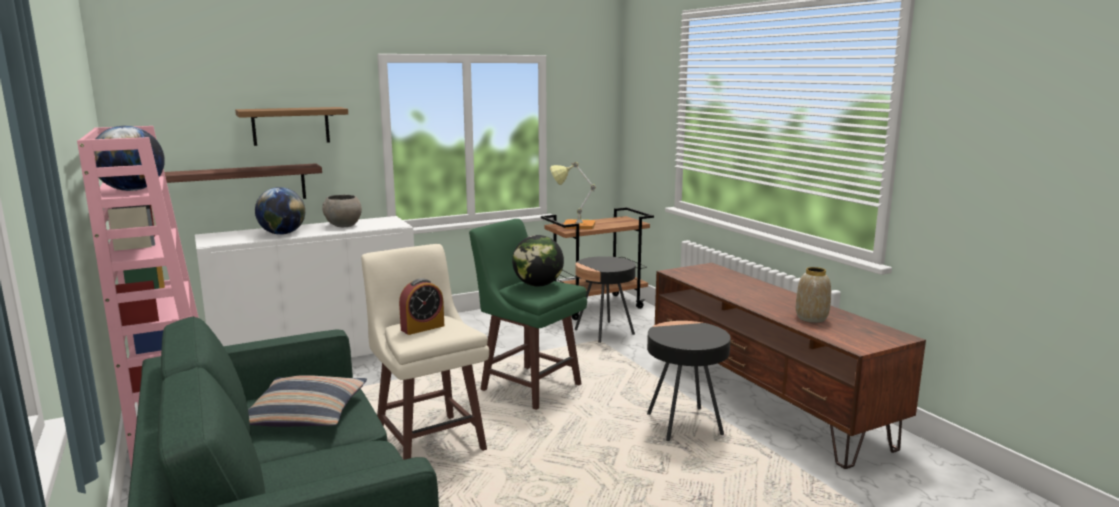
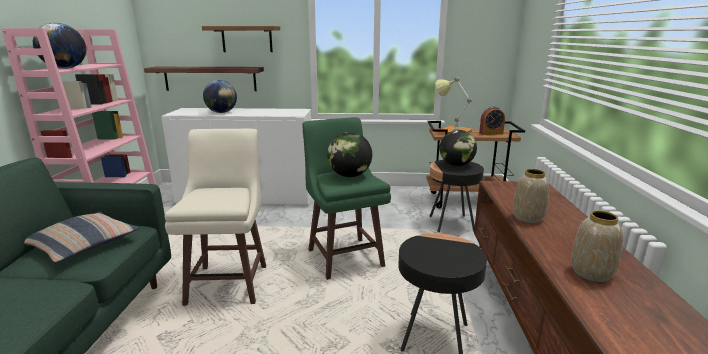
camera: 30 degrees right, 5 degrees up
grey bowl [322,195,362,227] -> none
alarm clock [399,278,444,335] -> alarm clock moved to [479,106,505,135]
none -> globe [440,130,477,166]
none -> vase [513,169,549,223]

